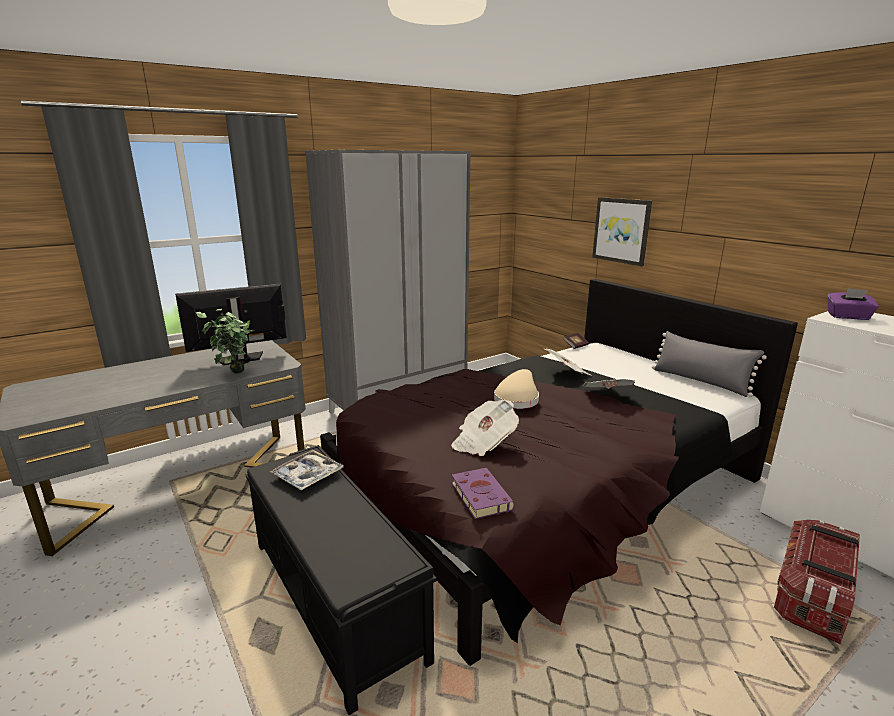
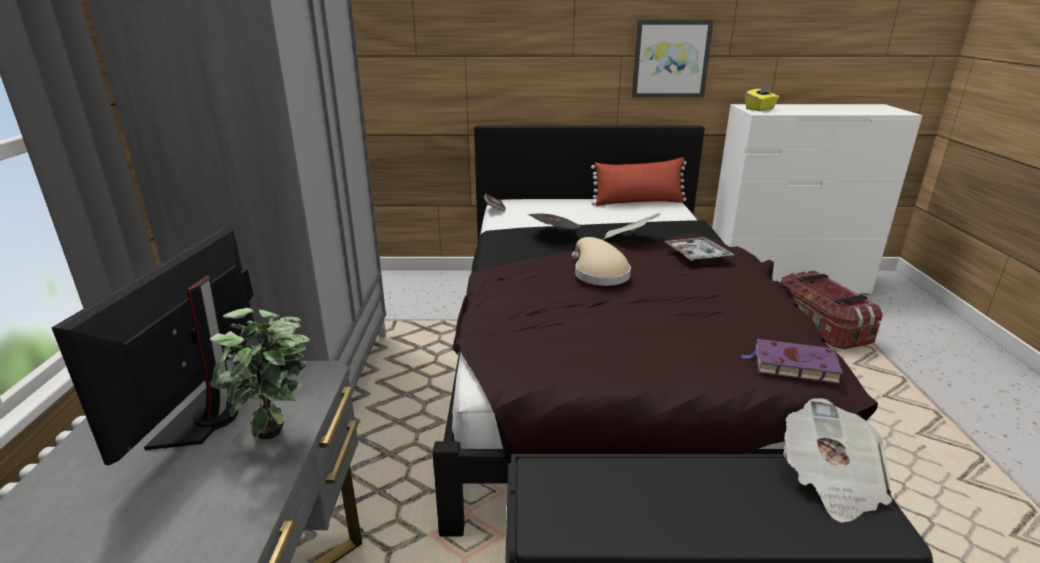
camera: 55 degrees left, 5 degrees up
tray [270,450,344,491] -> tray moved to [664,237,734,261]
newspaper [451,400,519,456] -> newspaper moved to [783,398,892,523]
picture [592,197,652,266] -> picture moved to [631,19,714,98]
grey pillow [652,331,767,397] -> red pillow [591,157,687,206]
purple tissue box [828,288,879,320] -> yellow tissue box [745,84,779,111]

